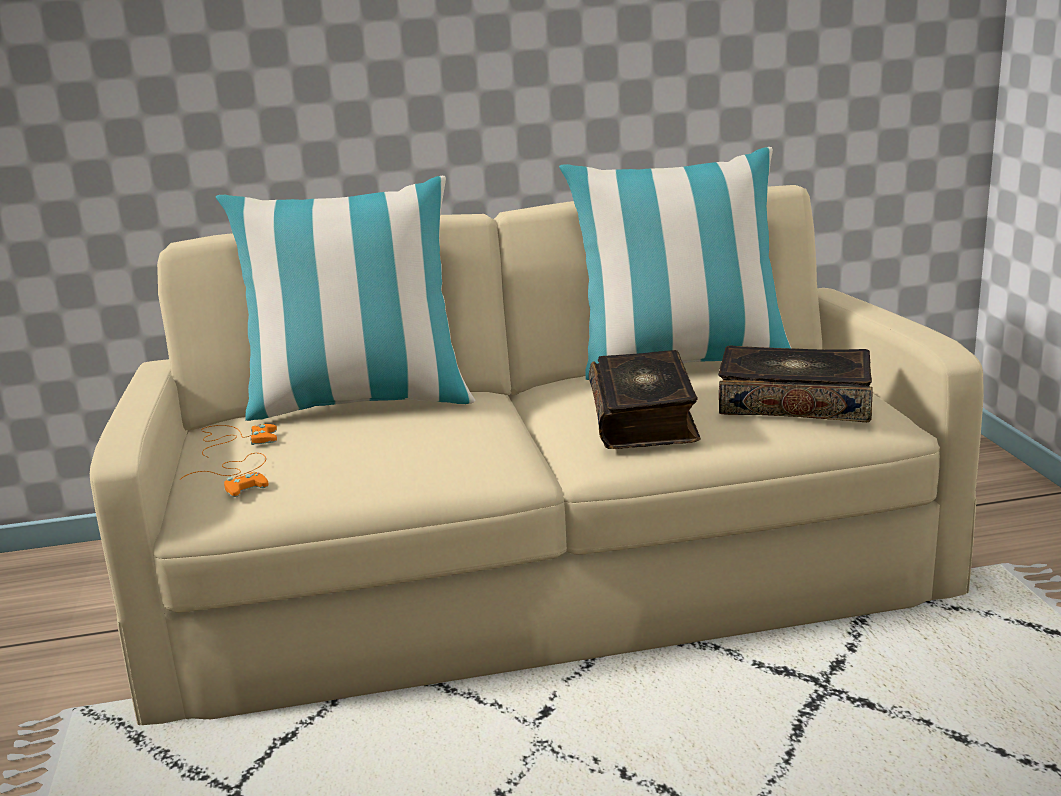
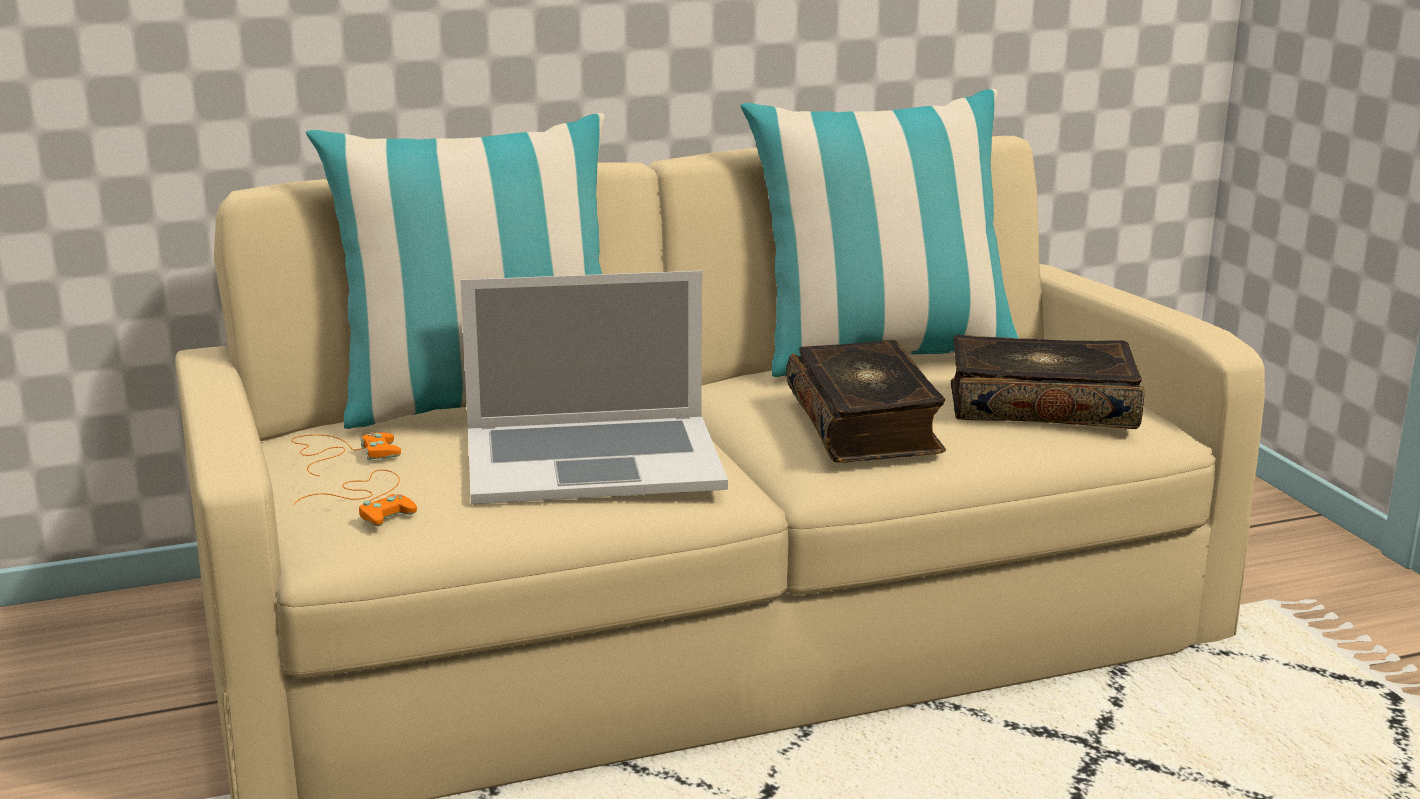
camera: 10 degrees left, 0 degrees up
none -> laptop [460,271,728,505]

